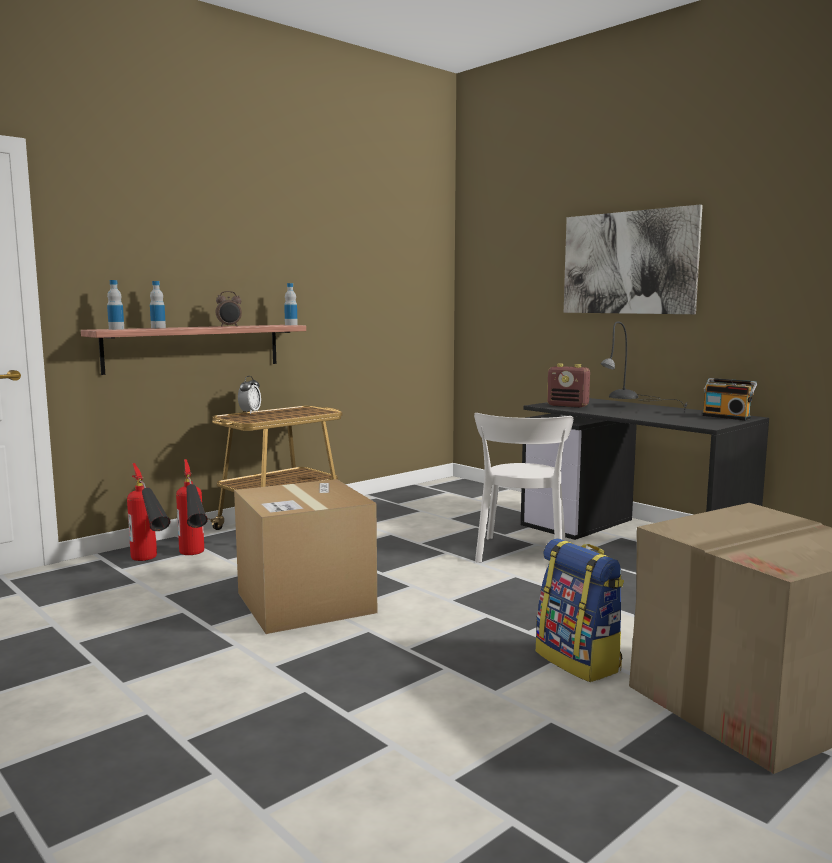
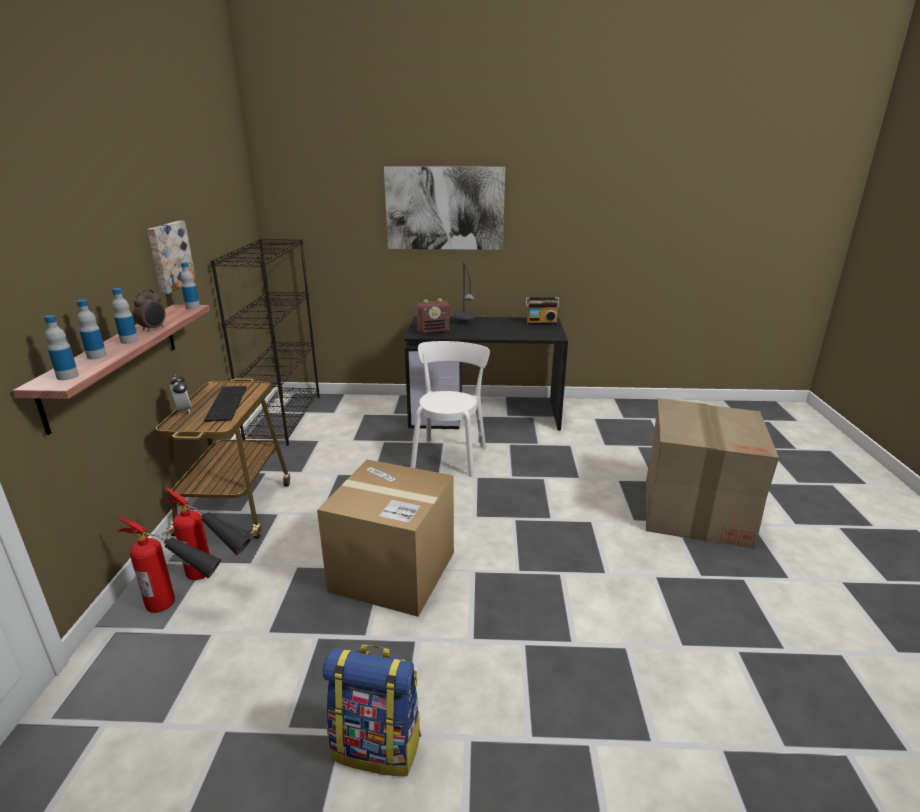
camera: 45 degrees left, 15 degrees up
white chair [474,413,573,562] -> white chair turned 135 degrees counterclockwise [411,341,490,477]
backpack [536,538,624,682] -> backpack moved to [323,644,422,776]
none -> bottle [112,288,138,344]
none -> picture [147,221,196,294]
none -> keyboard [204,386,247,422]
none -> black bookcase [211,239,320,446]

